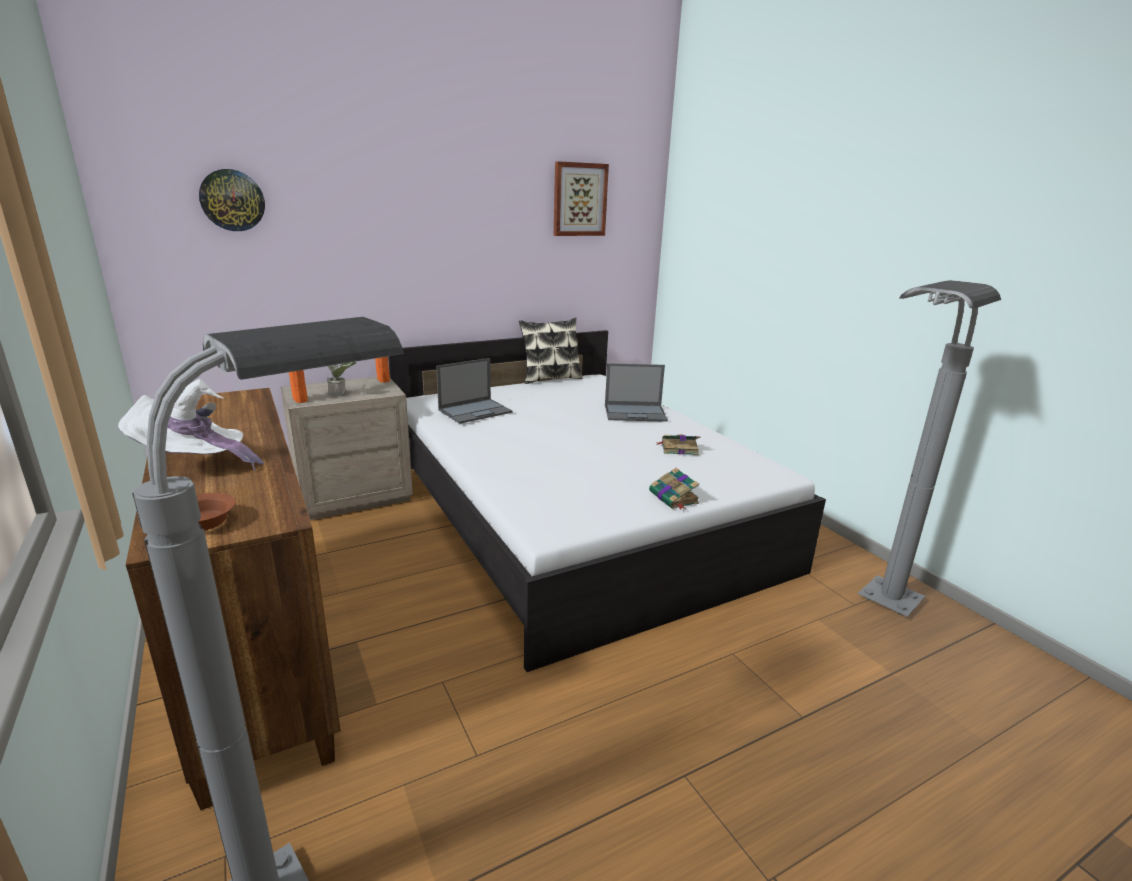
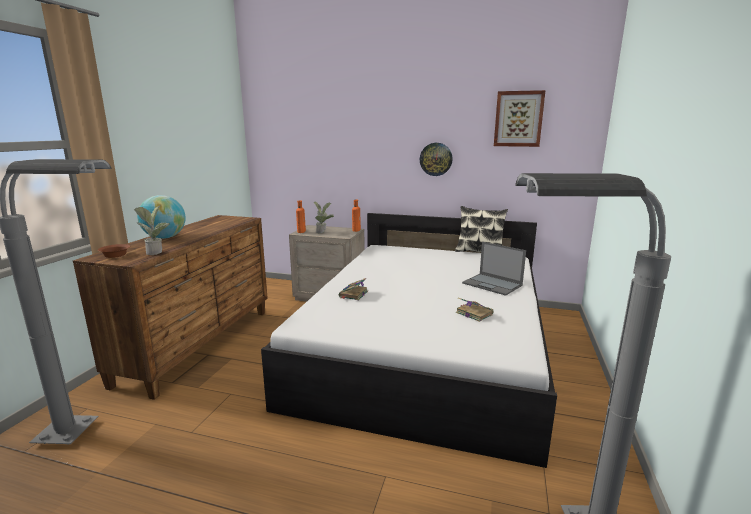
camera: 45 degrees right, 5 degrees down
white hat [118,379,264,471] -> globe [137,195,186,239]
wall clock [199,169,265,231] -> wall clock moved to [420,143,453,176]
laptop [436,358,513,424] -> none
book [649,468,700,509] -> book moved to [339,278,368,300]
none -> potted plant [134,205,170,255]

